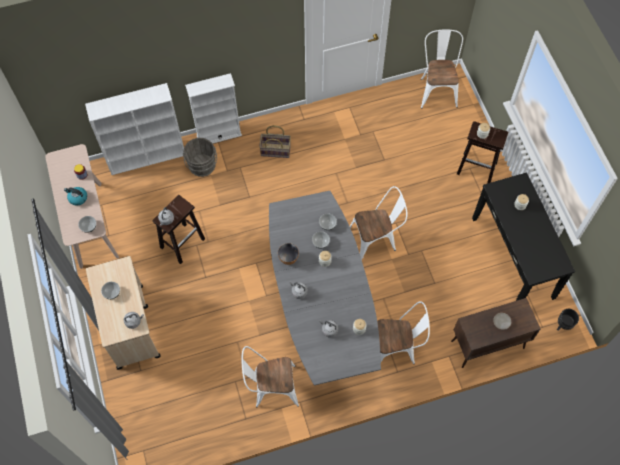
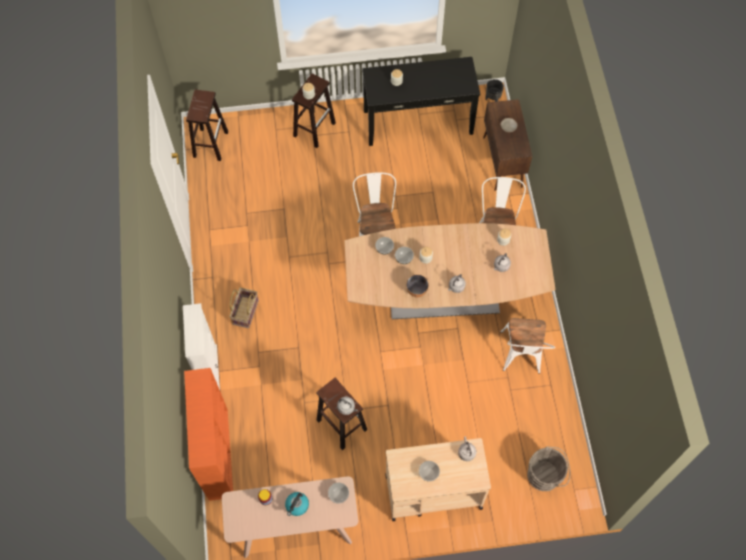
camera: 80 degrees left, 0 degrees up
white bookcase [85,83,184,175] -> orange bookcase [184,368,233,501]
grey bucket [183,138,217,177] -> grey bucket moved to [527,446,570,491]
grey dining table [269,191,381,385] -> brown dining table [344,223,555,319]
white chair [421,29,463,108] -> brown stool [186,90,228,161]

